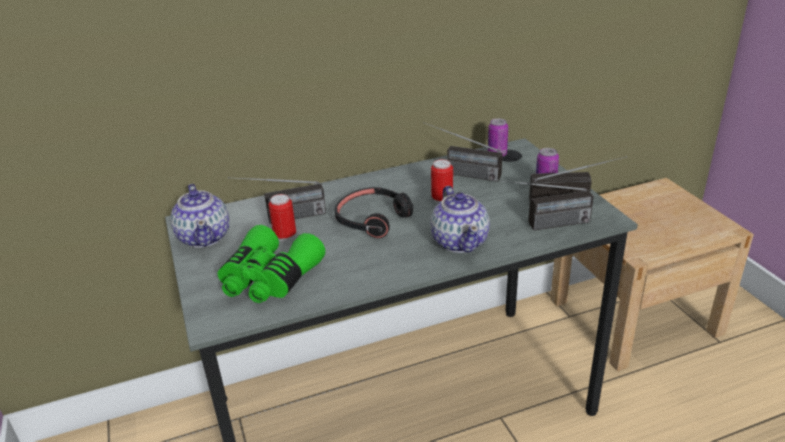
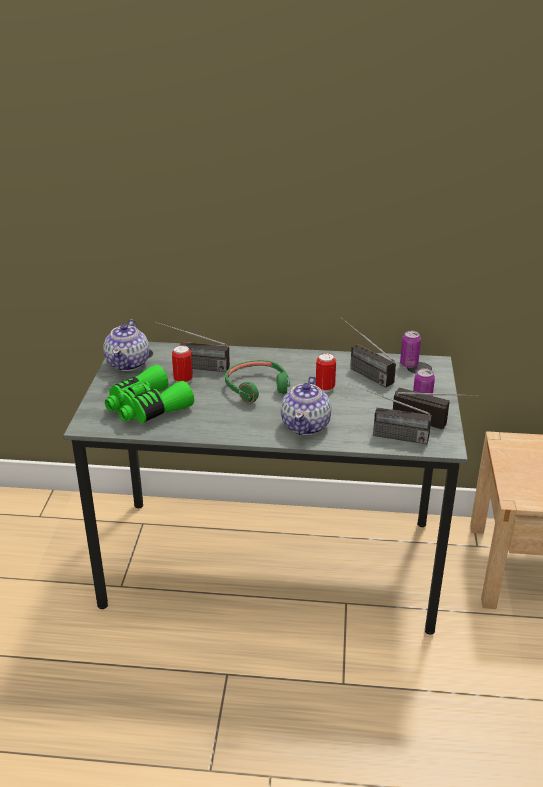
camera: 25 degrees right, 0 degrees up
black headphones [335,187,413,238] -> green headphones [225,360,290,404]

